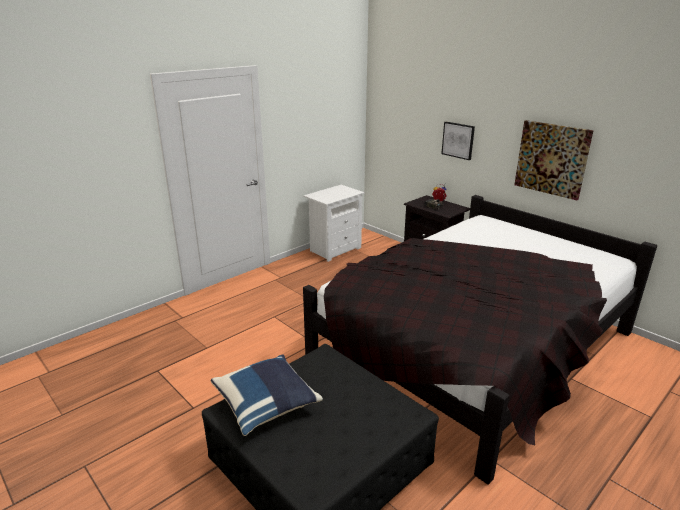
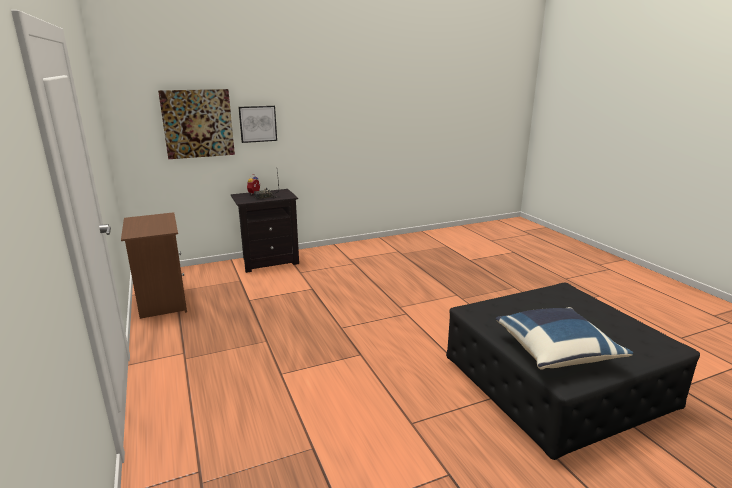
camera: 70 degrees left, 5 degrees down
white nightstand [303,185,365,262] -> brown nightstand [121,212,187,319]
black bed [303,195,657,485] -> none
picture [514,120,594,200] -> picture moved to [158,89,235,159]

